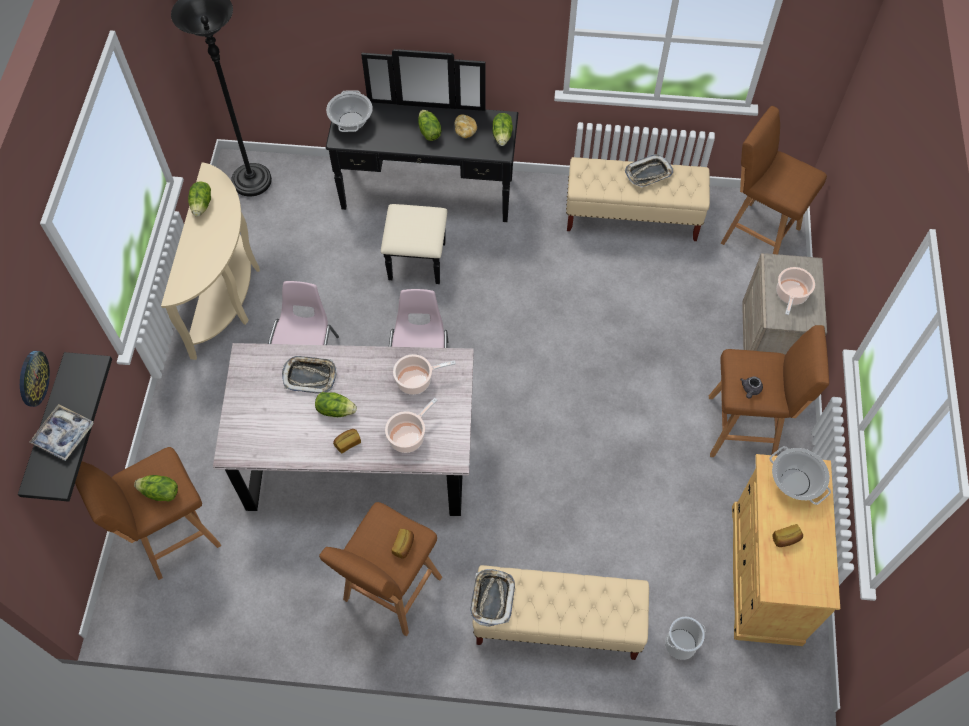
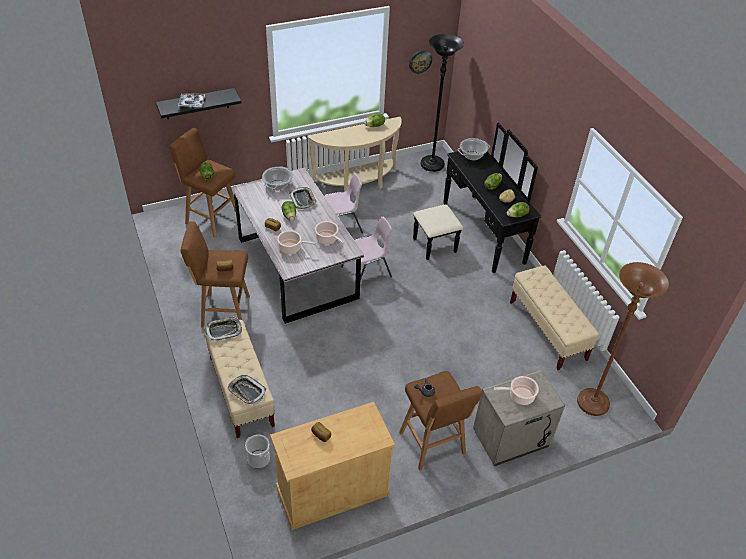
camera: 60 degrees right, 15 degrees down
wall clock [20,351,50,407] -> wall clock moved to [409,50,432,74]
tray [625,154,673,187] -> tray moved to [227,375,267,404]
brown stool [721,106,827,254] -> brown floor lamp [577,262,669,416]
cooking pot [769,446,831,505] -> cooking pot moved to [262,166,293,190]

